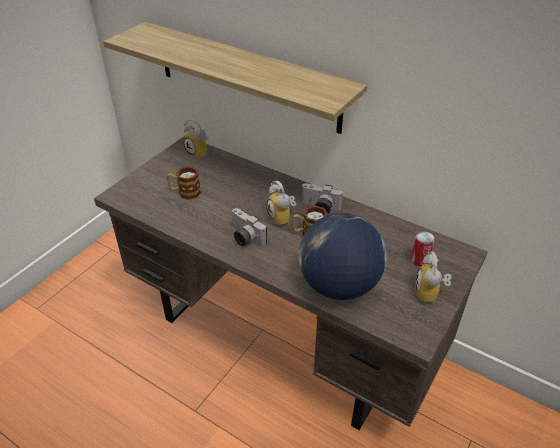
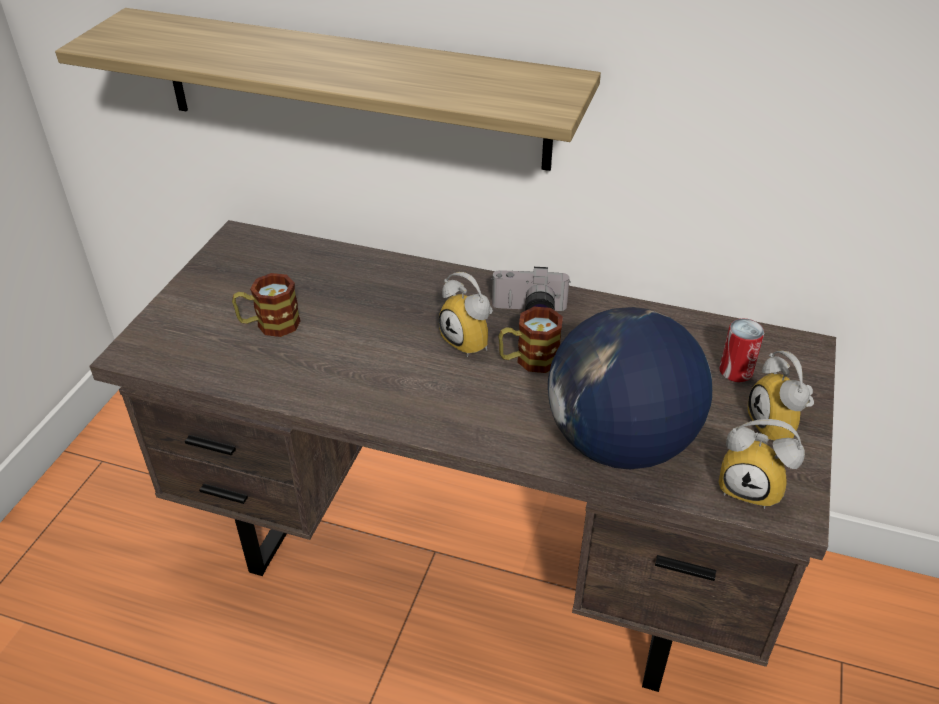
camera: 15 degrees left, 0 degrees up
alarm clock [183,119,208,159] -> alarm clock moved to [718,419,805,509]
camera [232,208,267,246] -> none

